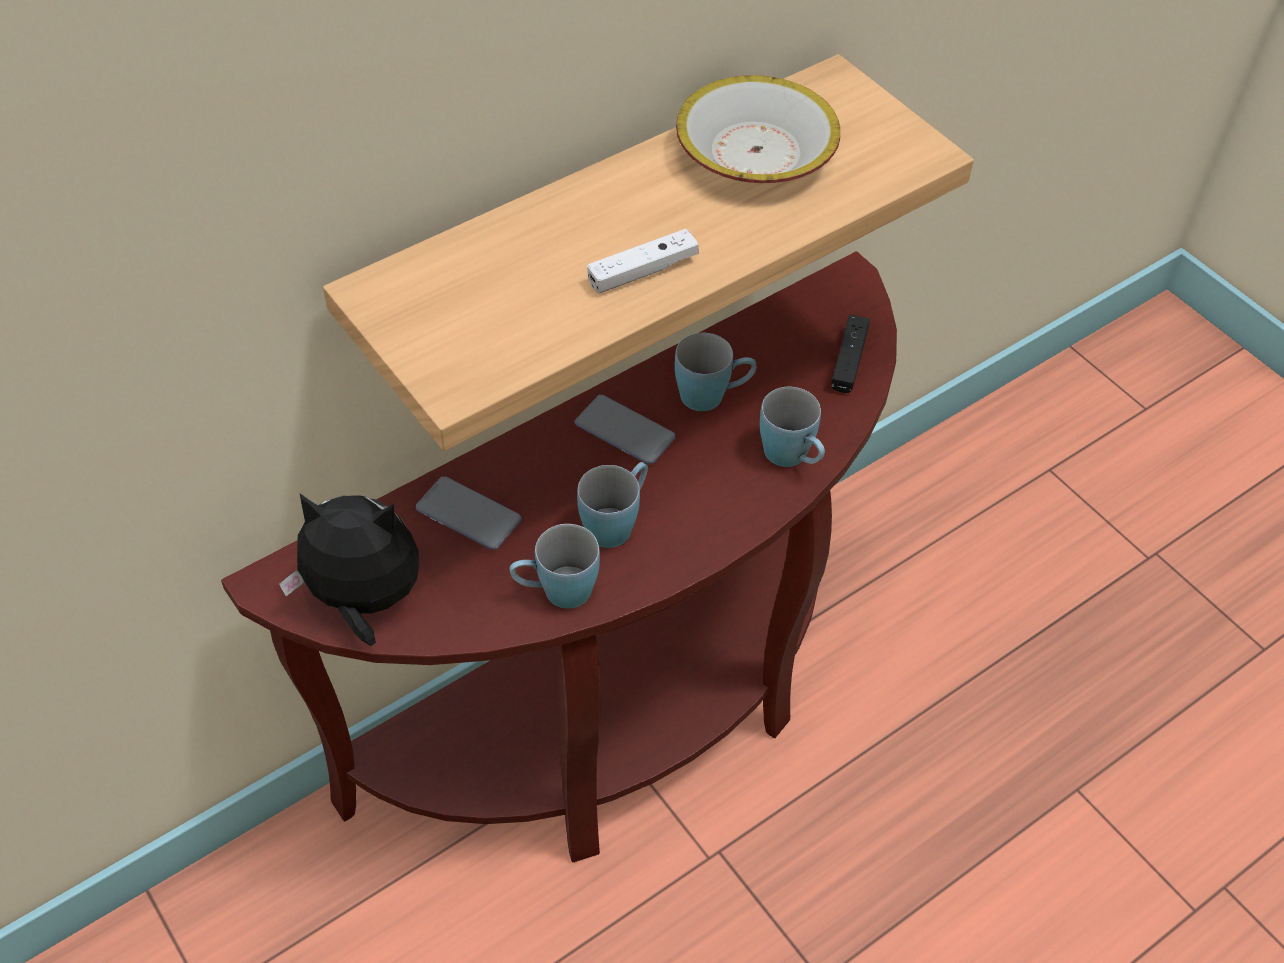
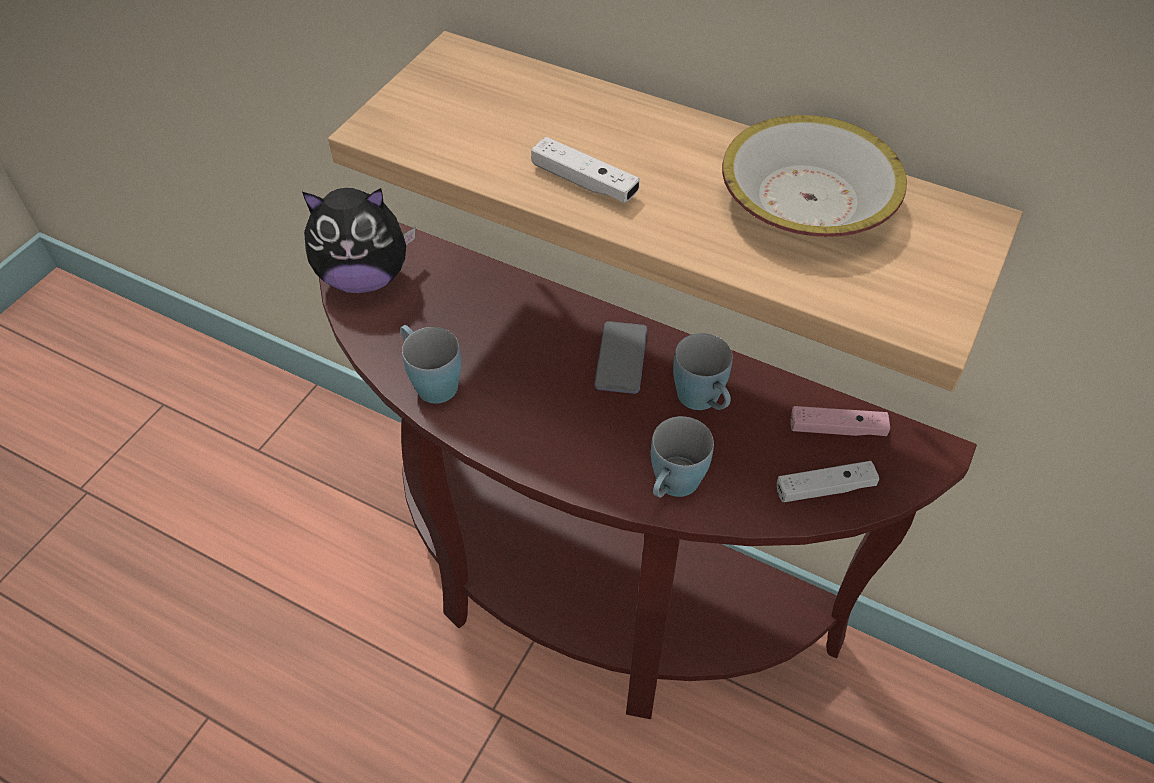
camera: 65 degrees right, 0 degrees up
plush toy [279,494,419,646] -> plush toy turned 105 degrees clockwise [302,188,416,293]
phone [416,476,522,550] -> none
blue mug [577,462,648,548] -> none
black game controller [831,315,870,393] -> white game controller [777,461,879,502]
none -> pink game controller [790,406,890,436]

